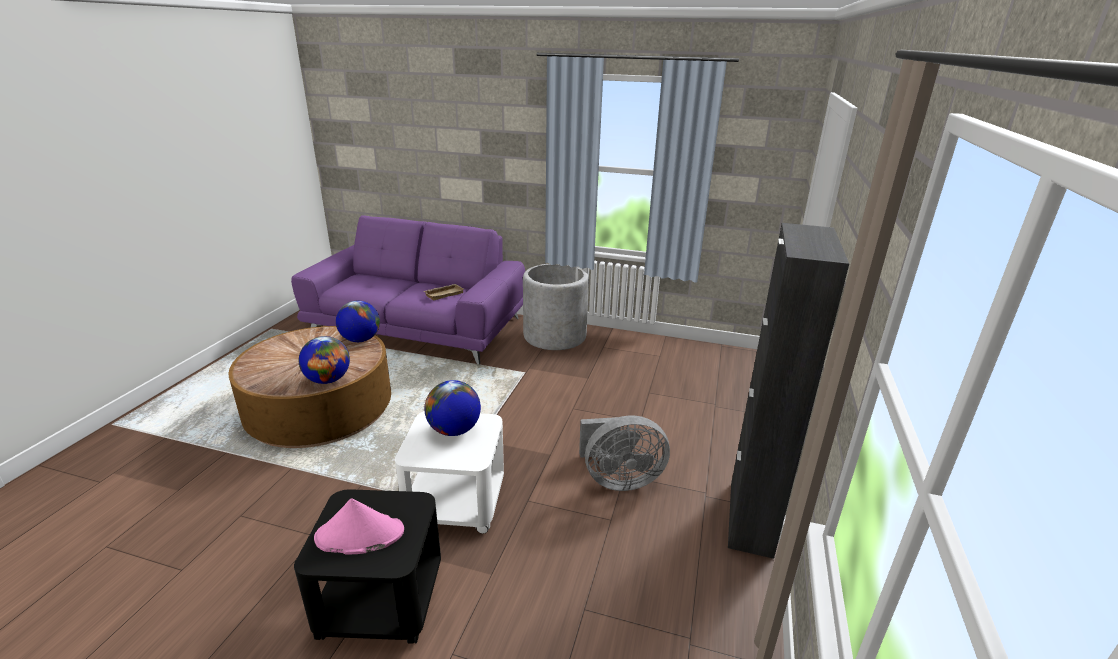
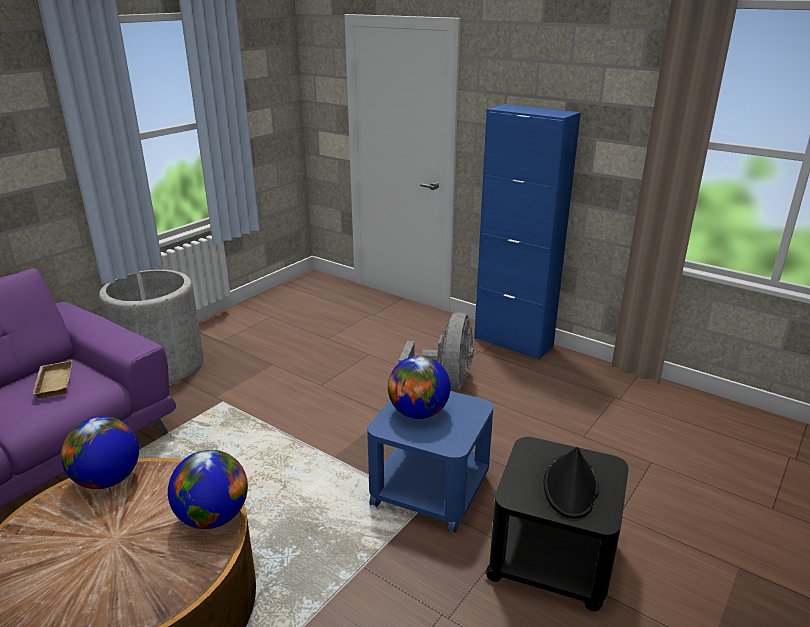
camera: 70 degrees left, 0 degrees up
pink hat [314,499,404,554] -> black hat [544,447,599,519]
white side table [395,411,504,534] -> blue side table [367,391,493,533]
black cabinet [728,223,849,559] -> blue cabinet [474,104,581,360]

